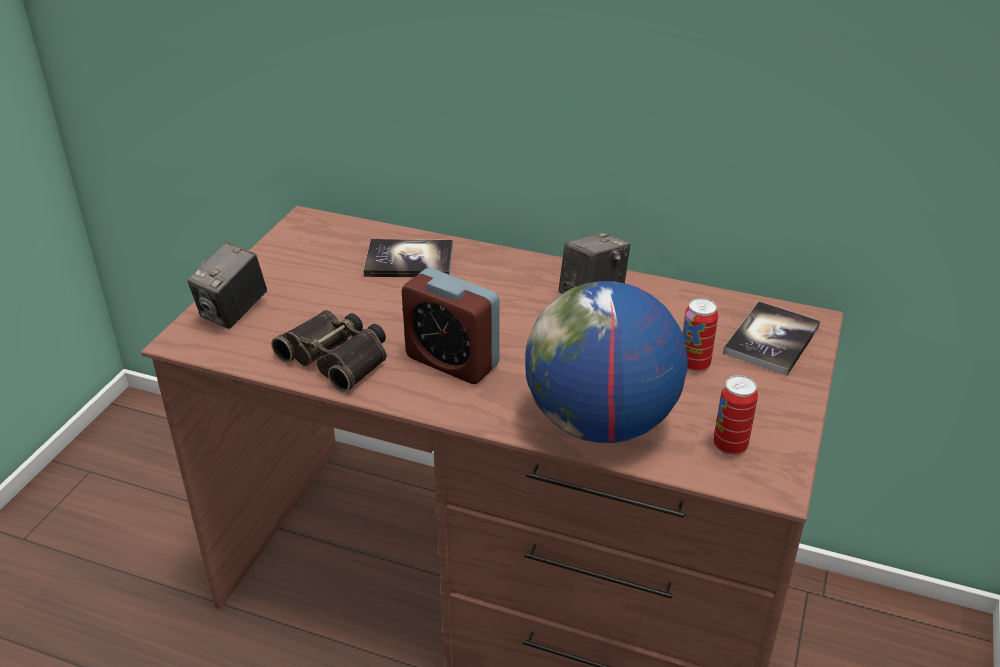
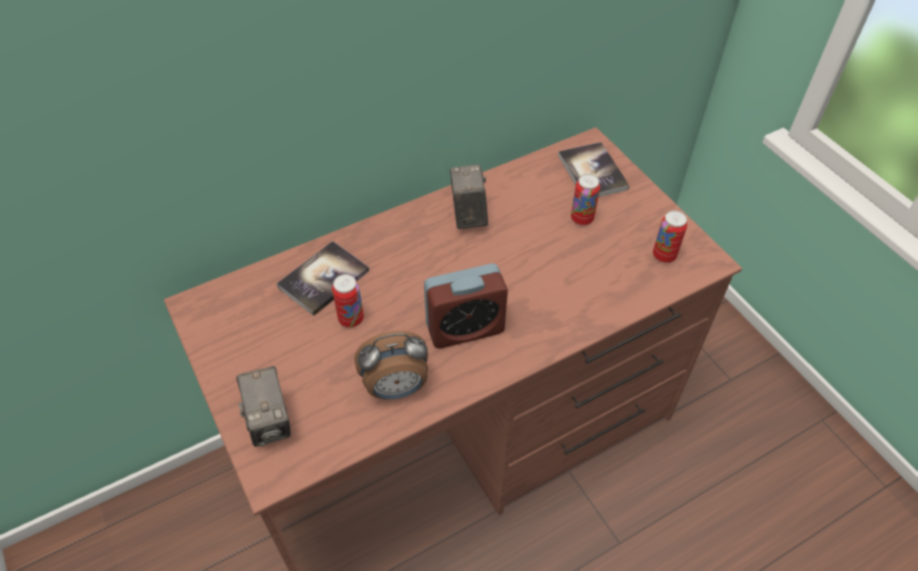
camera: 50 degrees left, 15 degrees up
binoculars [271,310,387,392] -> alarm clock [354,331,428,399]
globe [525,281,688,443] -> none
none -> can [332,274,364,328]

